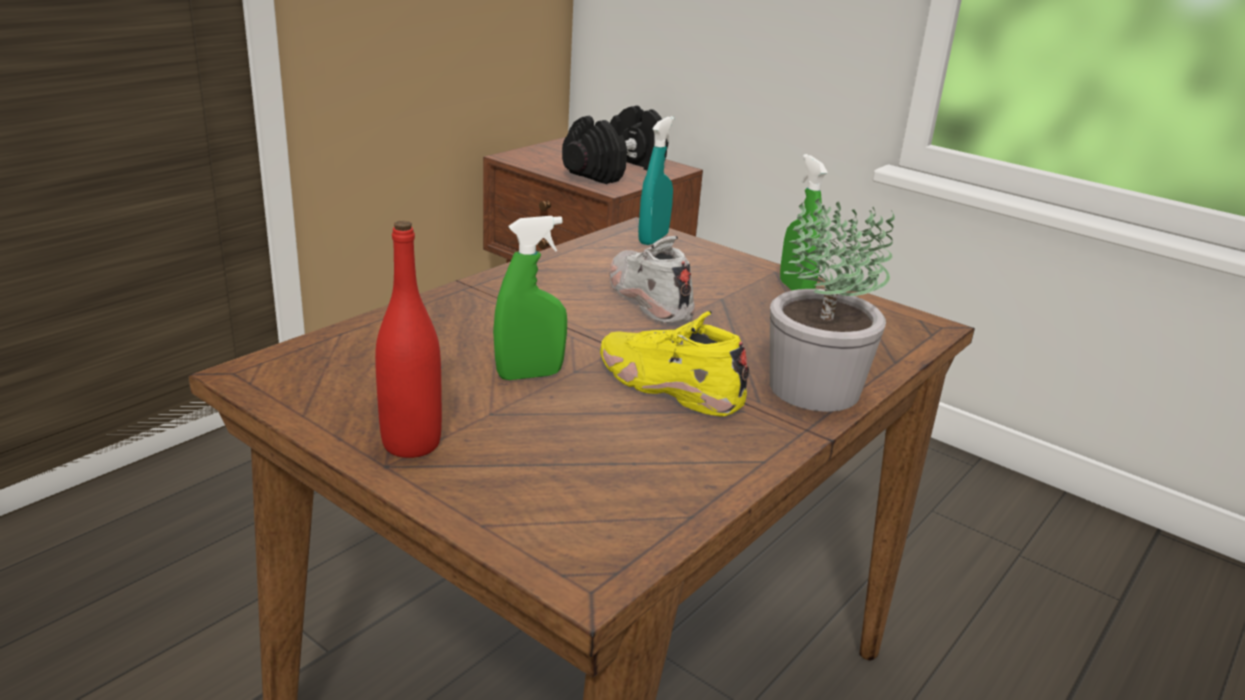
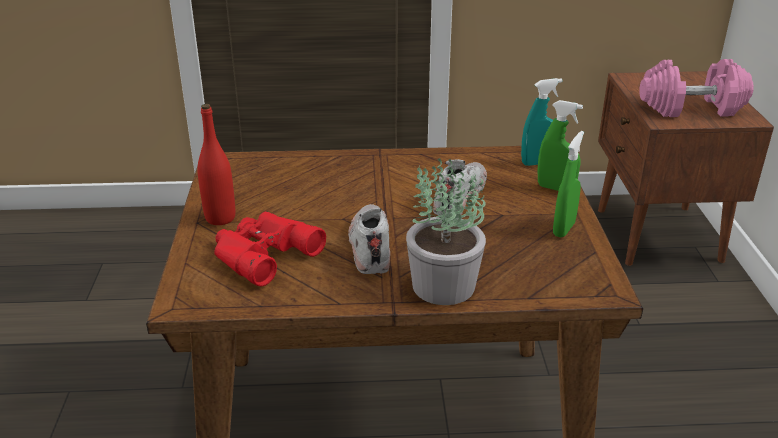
camera: 50 degrees right, 5 degrees up
green spray bottle [493,216,567,380] -> green spray bottle moved to [538,100,583,191]
black dumbbell [562,105,668,184] -> pink dumbbell [639,59,754,117]
yellow shoe [600,311,750,417] -> white shoe [348,204,390,274]
none -> red binoculars [214,211,326,286]

